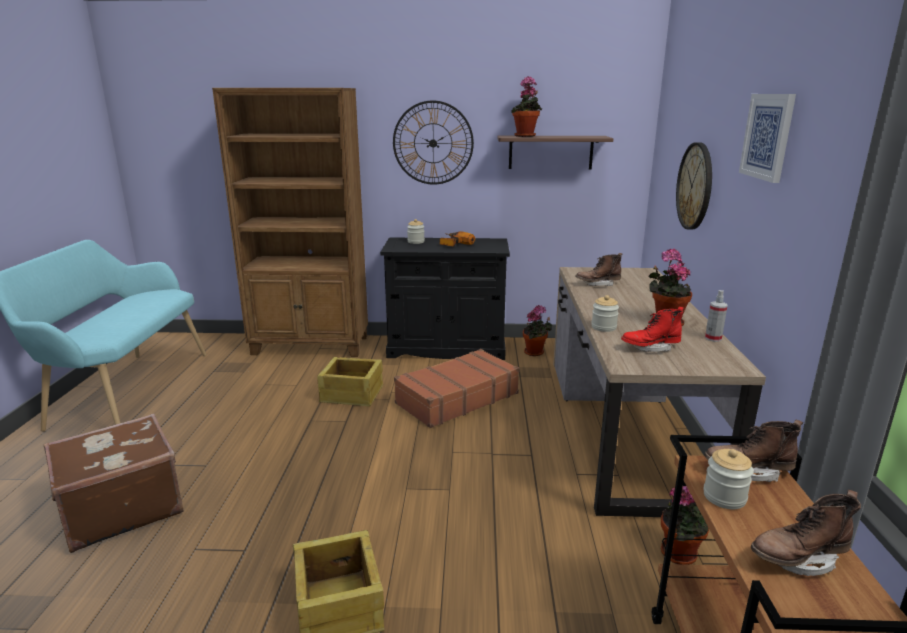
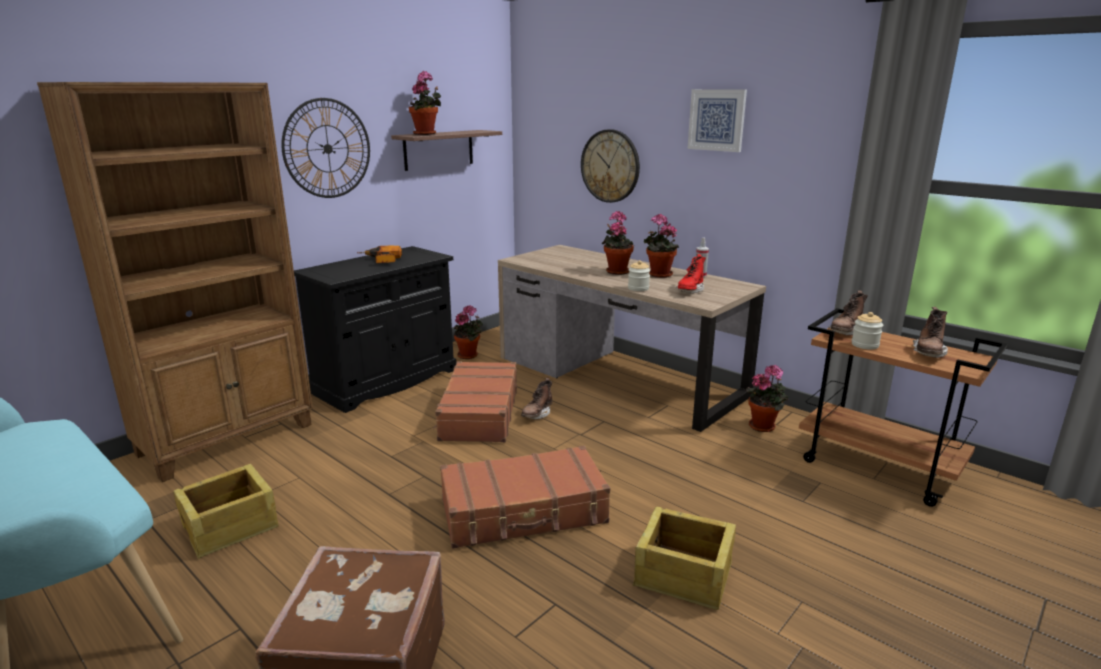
camera: 50 degrees left, 0 degrees up
crate [317,357,383,406] -> crate moved to [173,464,279,559]
jar [407,219,425,244] -> none
brown boot [576,253,623,286] -> brown boot moved to [521,378,552,419]
none -> brown suitcase [440,446,610,548]
none -> potted plant [602,211,634,275]

